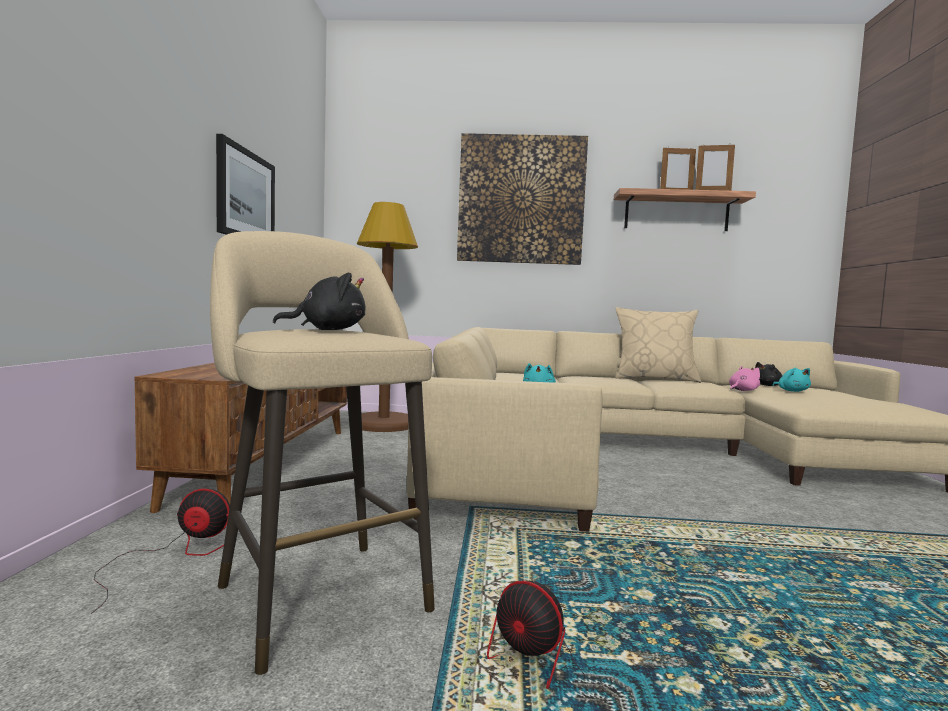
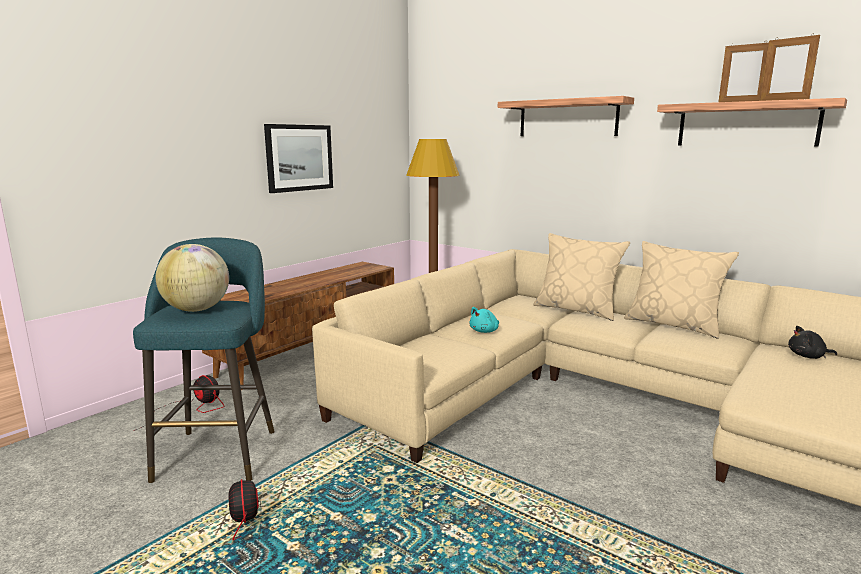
camera: 35 degrees right, 10 degrees up
beige stool [210,231,435,675] -> turquoise stool [133,238,275,483]
black plush toy [273,273,366,330] -> globe [156,244,229,312]
picture [457,133,588,265] -> shelf [498,96,634,136]
pink plush toy [729,366,760,391] -> none
turquoise plush toy [772,368,811,392] -> none
none -> beige pillow [533,233,630,321]

